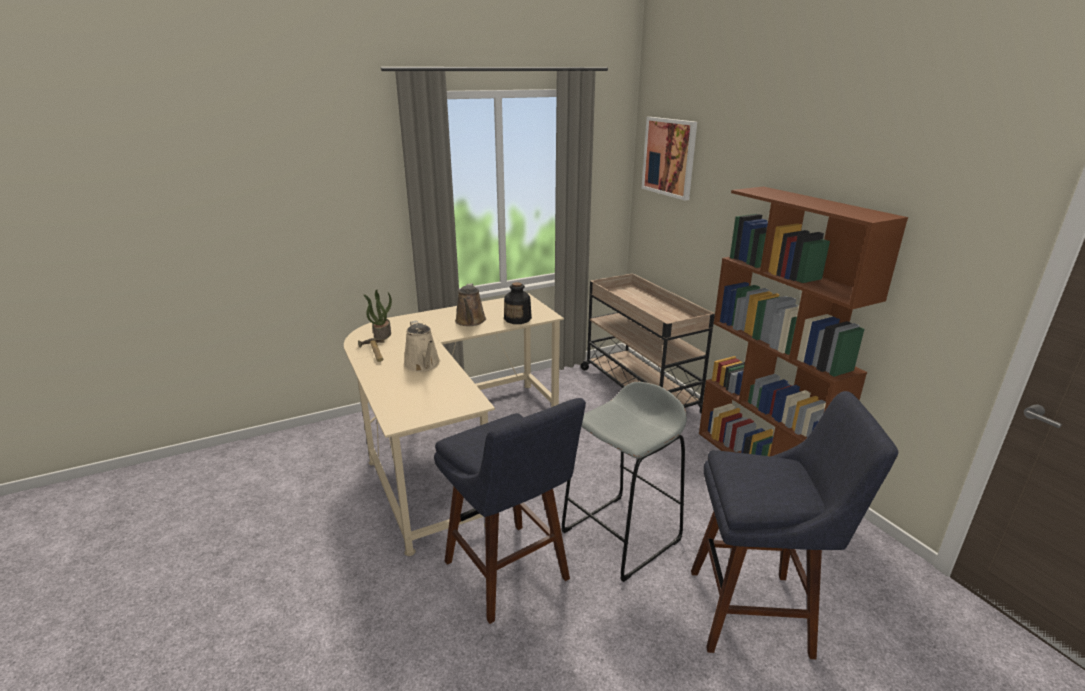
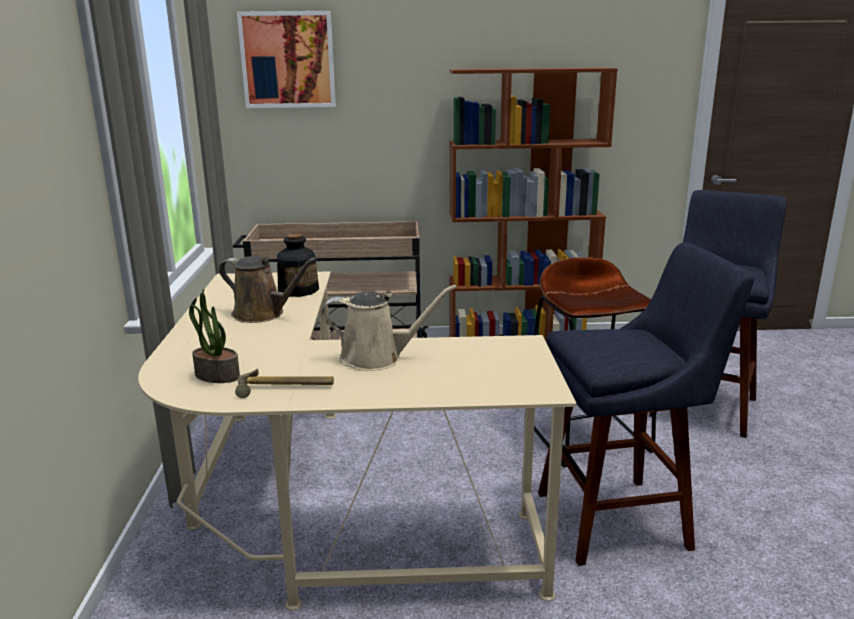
camera: 65 degrees left, 5 degrees down
grey stool [561,382,687,582] -> brown stool [534,257,656,467]

